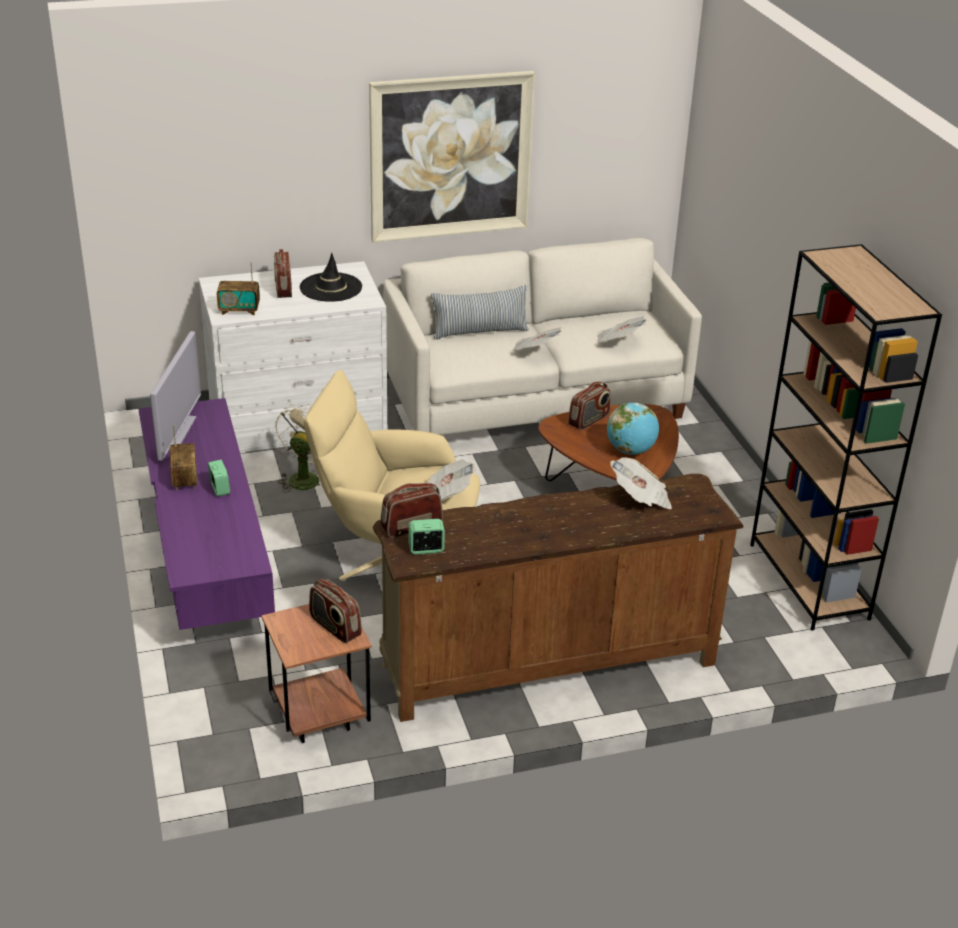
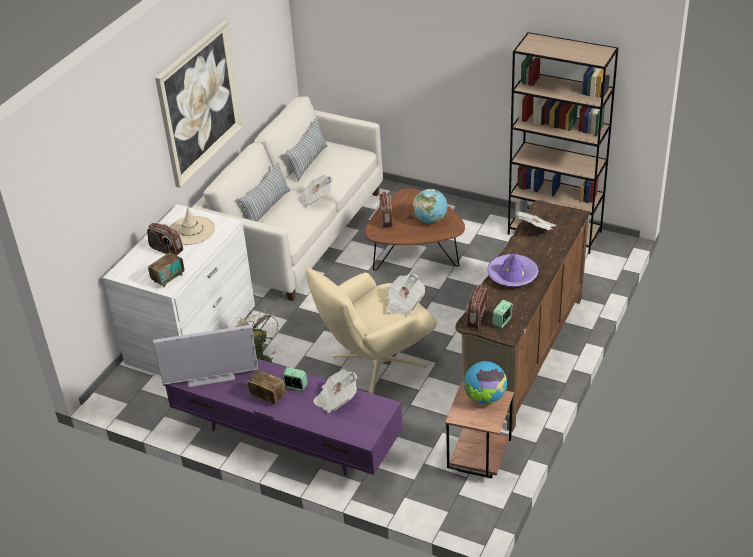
camera: 45 degrees left, 5 degrees up
television [150,331,201,461] -> television turned 120 degrees clockwise [153,325,258,387]
black hat [300,253,362,302] -> beige hat [170,206,215,245]
radio [309,579,362,643] -> globe [464,361,507,405]
newspaper [597,316,647,343] -> newspaper moved to [313,370,358,413]
none -> pillow [285,119,327,181]
none -> purple hat [487,254,538,287]

